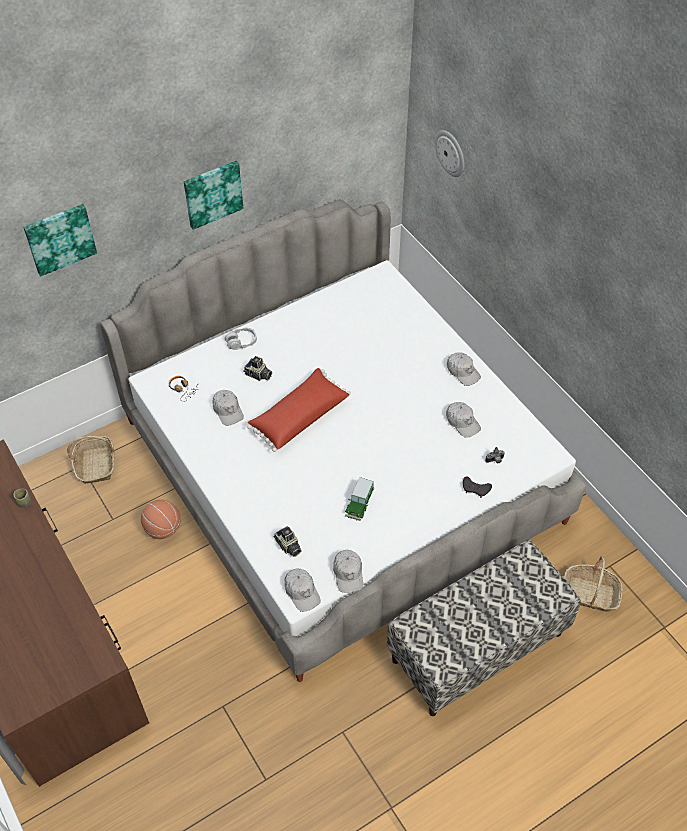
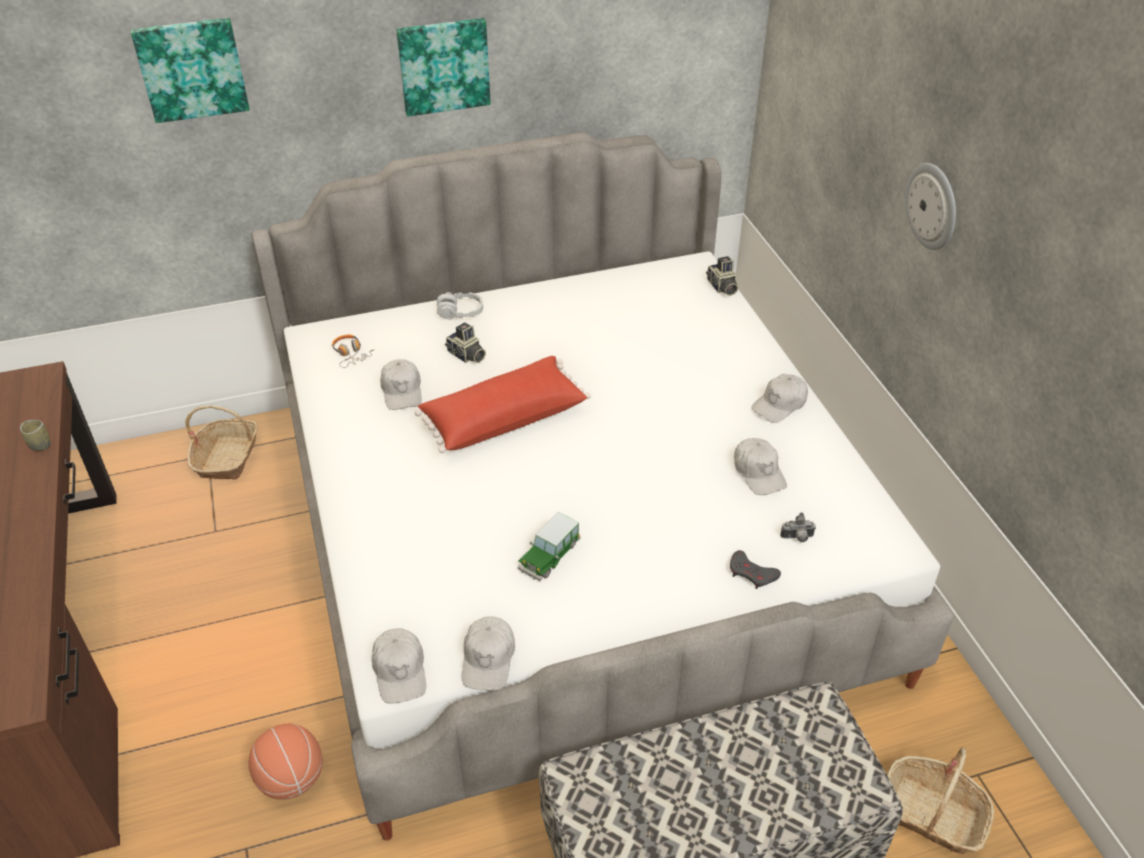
camera: 15 degrees right, 10 degrees down
basketball [141,499,181,539] -> basketball moved to [248,724,323,799]
camera [273,526,302,557] -> camera moved to [706,256,738,296]
wall clock [435,130,464,177] -> wall clock moved to [905,163,956,250]
white cap [447,352,481,386] -> white cap turned 75 degrees clockwise [751,374,808,423]

